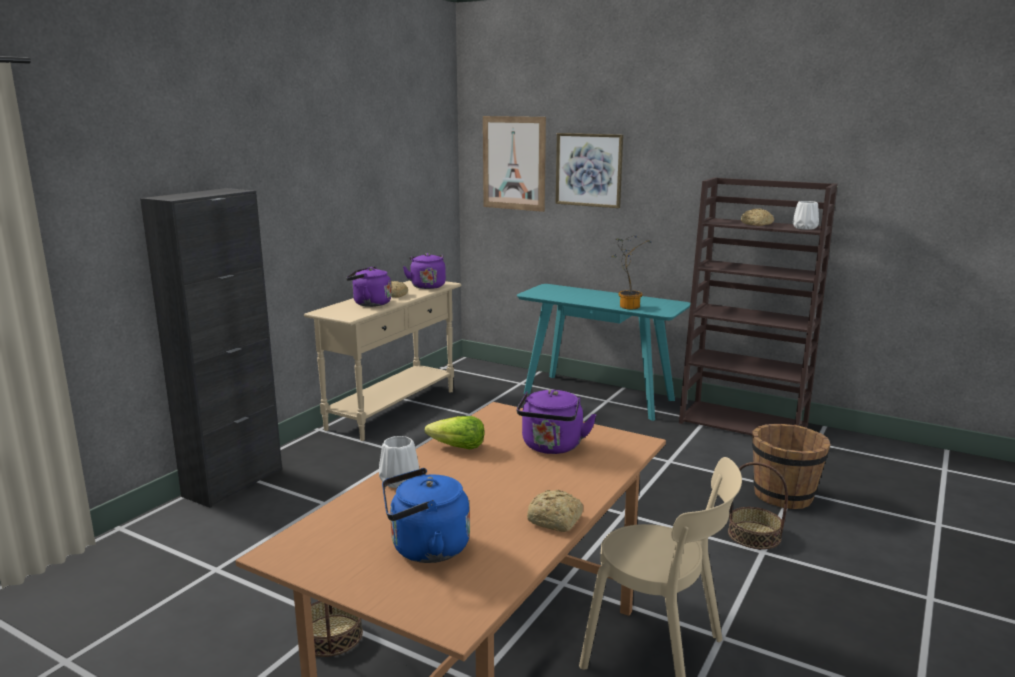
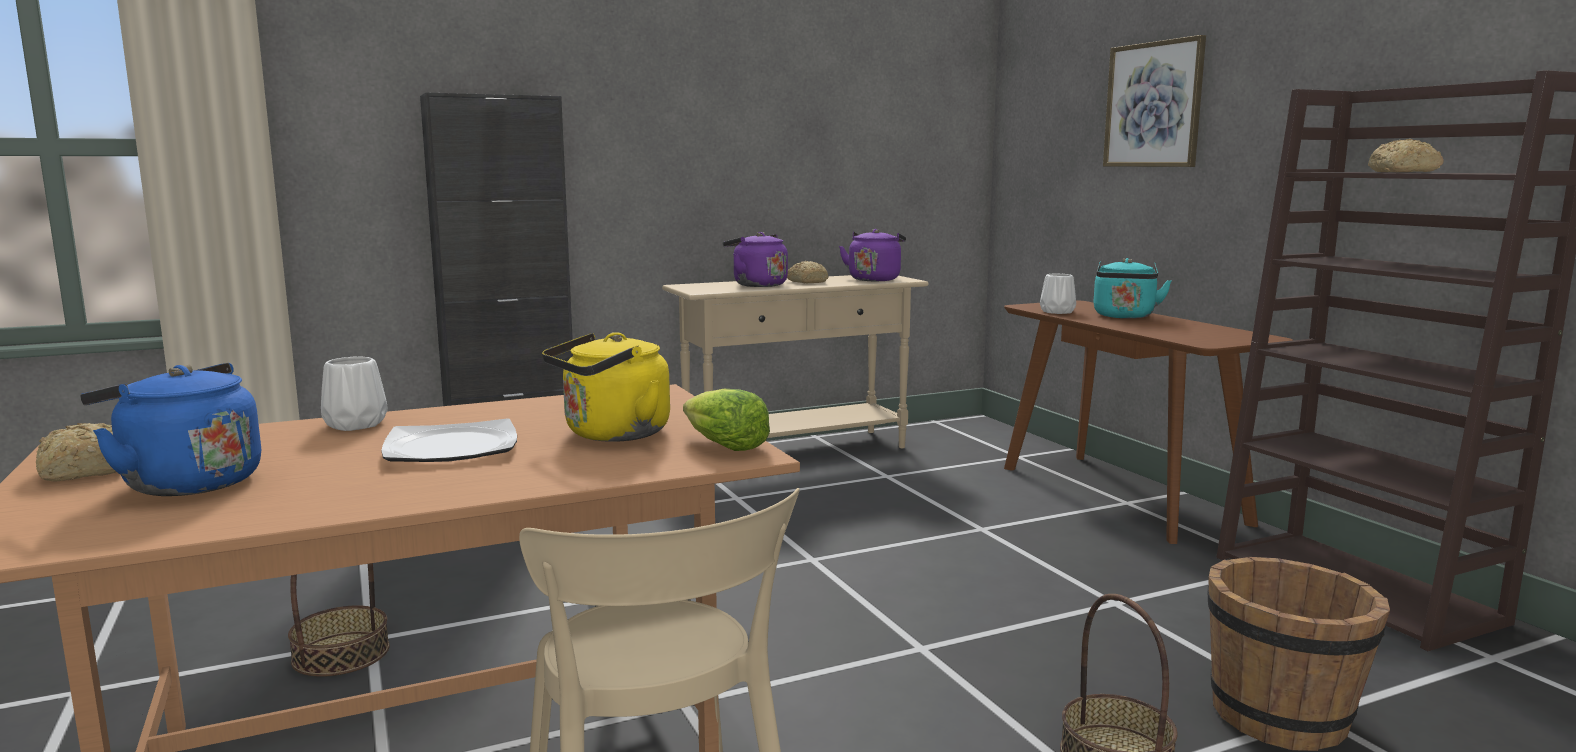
camera: 35 degrees right, 5 degrees down
lettuce [425,416,484,449] -> lettuce moved to [683,389,770,451]
picture [483,116,546,212] -> none
turquoise console table [517,284,690,421] -> brown console table [1004,300,1293,544]
purple kettle [517,390,597,454] -> yellow kettle [542,332,670,442]
bread [527,490,583,532] -> bread moved to [36,423,116,482]
potted plant [610,235,652,309] -> none
white vase [793,201,819,230] -> white vase moved to [1040,273,1076,314]
none -> plate [381,418,517,462]
none -> turquoise kettle [1094,258,1172,319]

